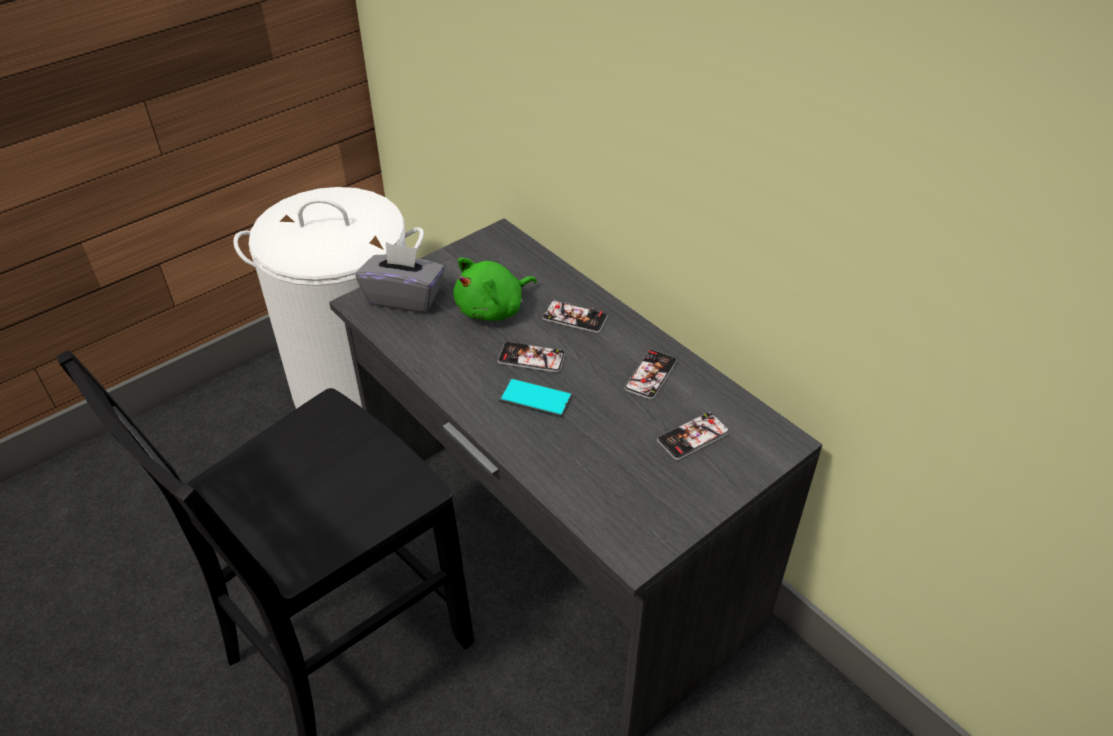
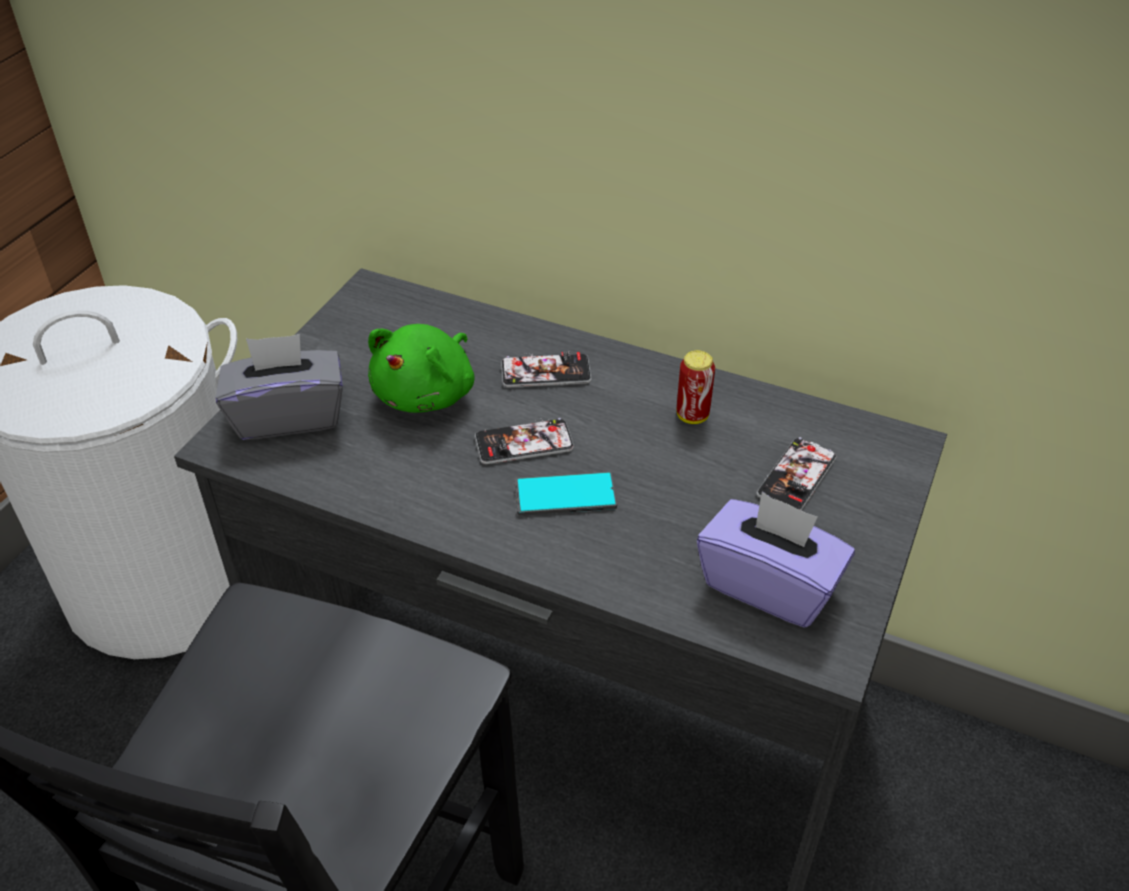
camera: 25 degrees left, 0 degrees up
phone [625,350,677,400] -> can [677,350,715,424]
none -> purple tissue box [697,491,855,628]

